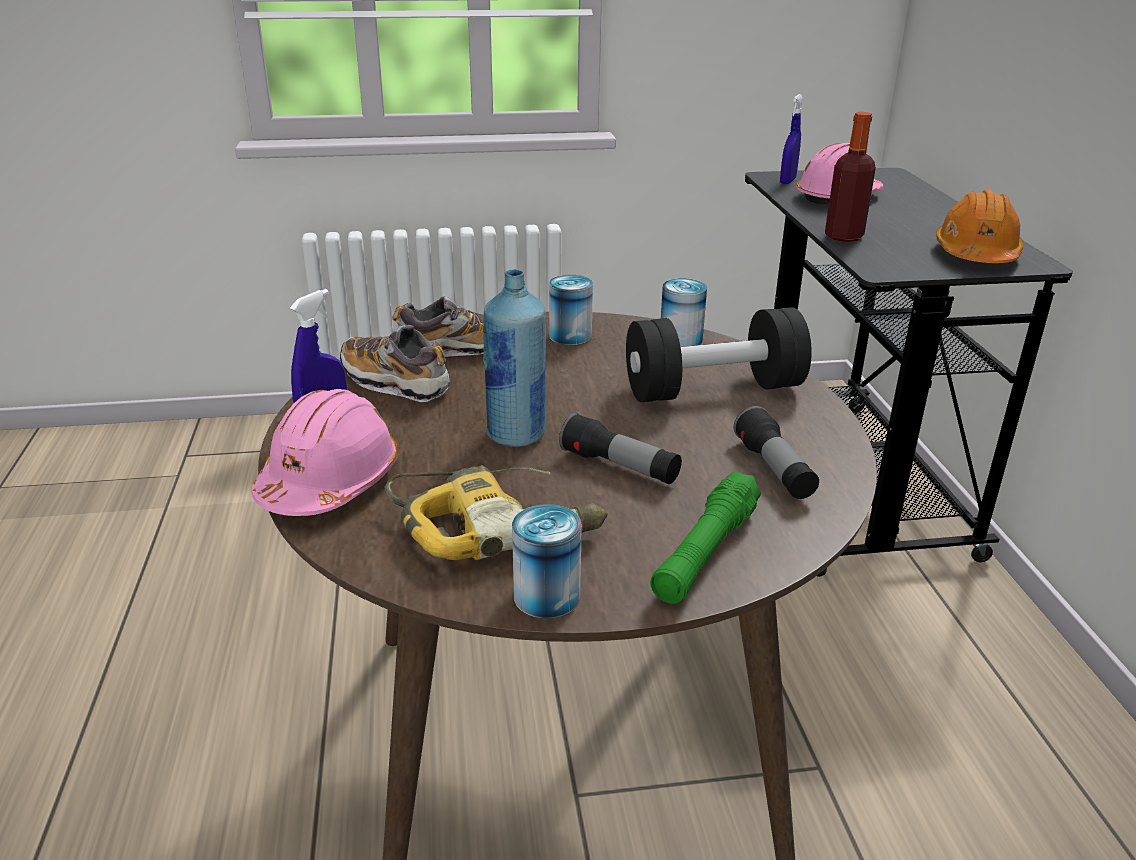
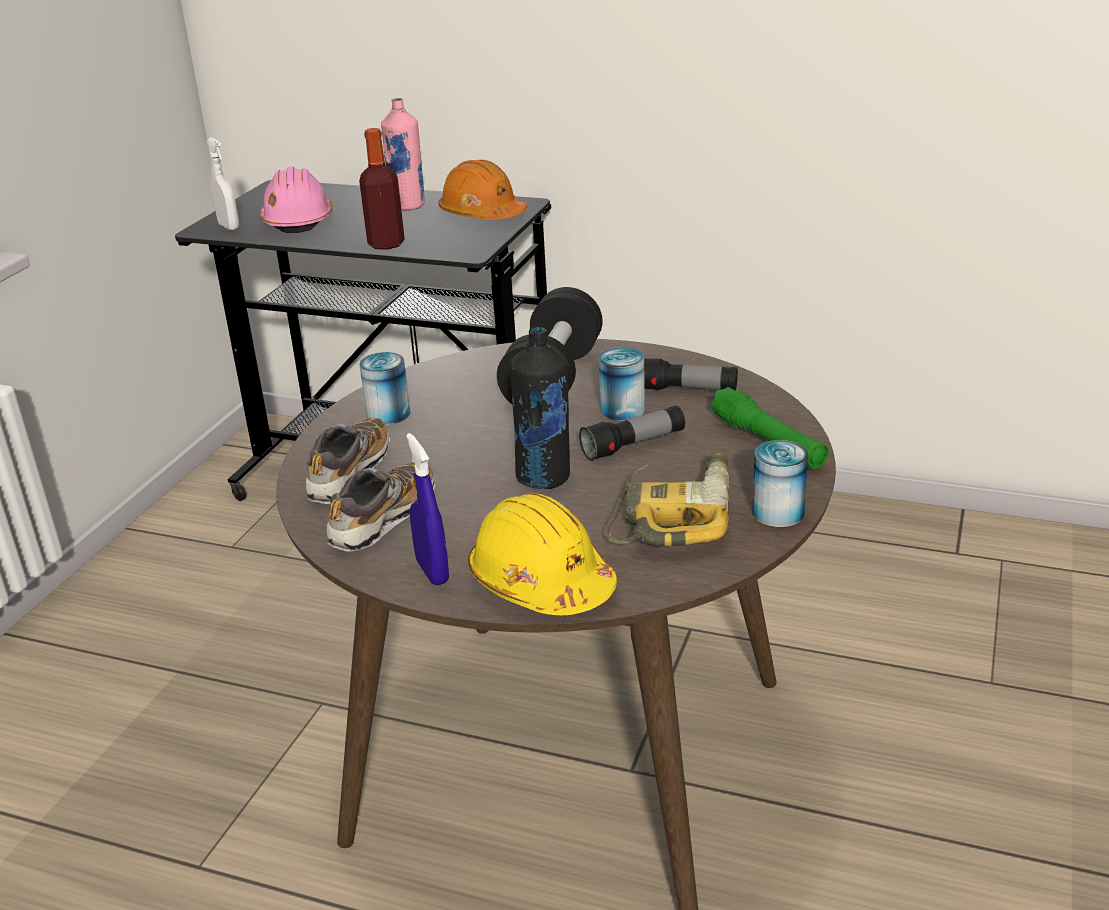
camera: 60 degrees left, 0 degrees up
pink hard hat [252,389,399,516] -> yellow hard hat [468,493,617,615]
shoe [340,325,450,402] -> shoe turned 150 degrees clockwise [327,463,435,552]
blue bottle [483,269,546,447] -> black bottle [510,327,570,489]
can [661,278,707,347] -> can moved to [599,347,645,421]
blue spray bottle [780,94,803,184] -> white spray bottle [207,137,239,230]
none -> pink bottle [381,98,425,211]

